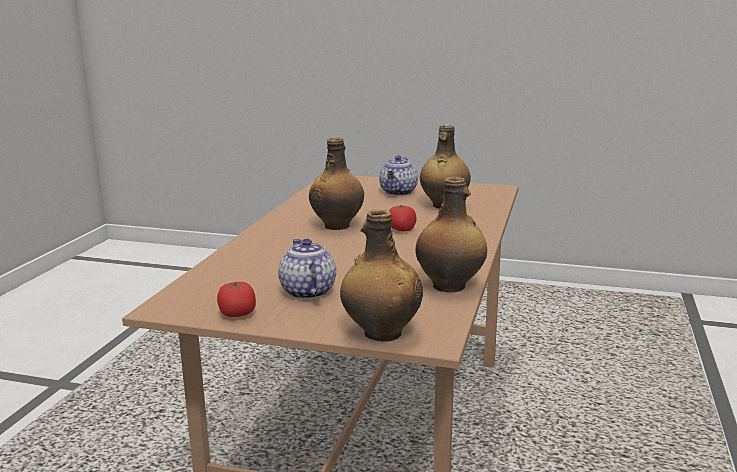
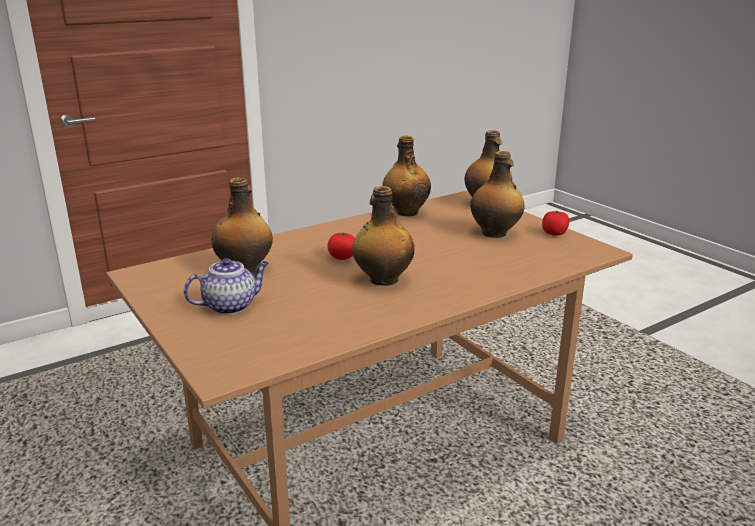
camera: 140 degrees left, 5 degrees up
teapot [278,239,336,299] -> bottle [470,151,524,238]

